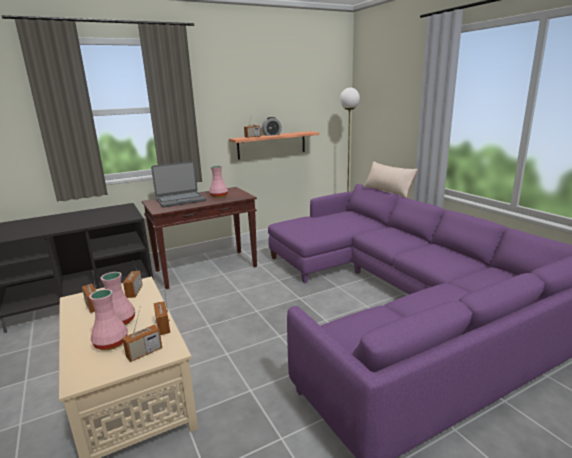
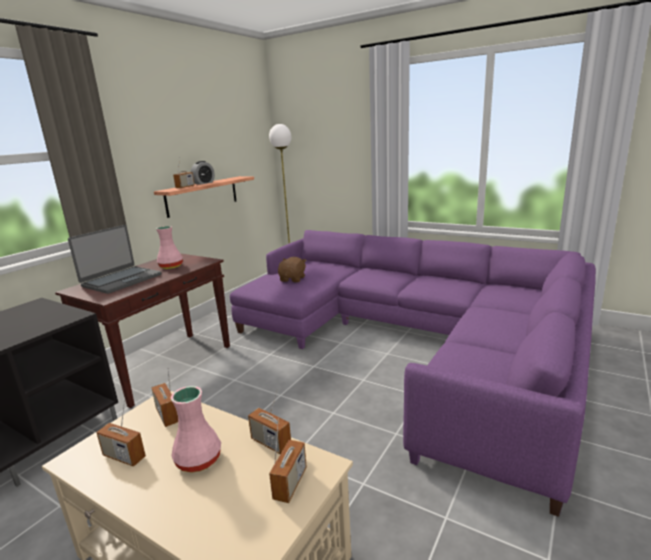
camera: 30 degrees left, 0 degrees up
pink vase [89,289,128,350] -> none
beige pillow [363,161,418,198] -> none
none -> brown plush toy [278,257,306,282]

